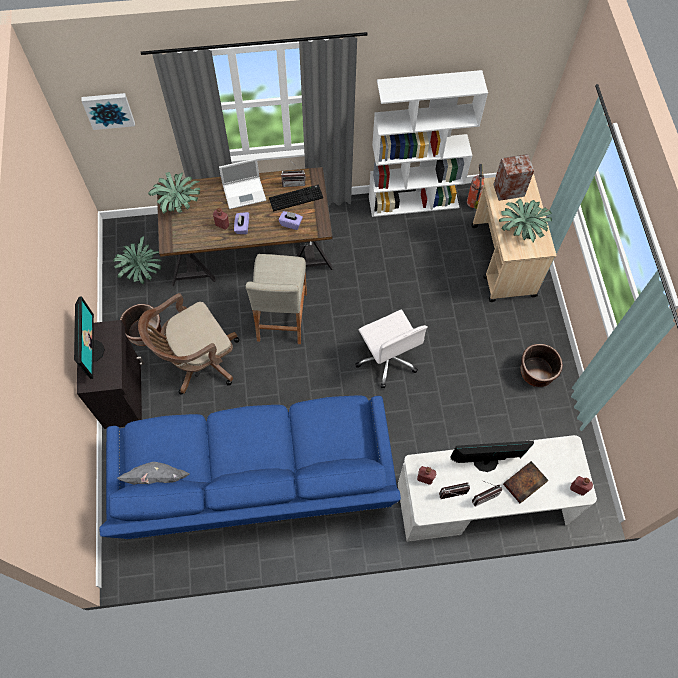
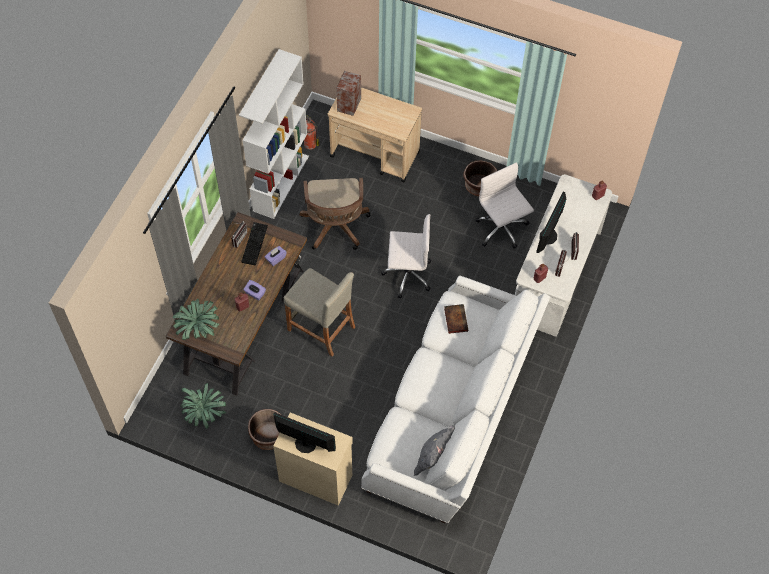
camera: 60 degrees left, 5 degrees down
black cabinet [77,320,144,429] -> beige cabinet [273,413,353,505]
picture [82,93,135,130] -> none
blue sofa [99,395,401,540] -> white sofa [361,276,550,523]
brown office chair [138,293,239,394] -> brown office chair moved to [300,178,370,250]
laptop [219,158,266,209] -> none
potted plant [499,199,552,242] -> none
book [503,461,548,503] -> book moved to [444,304,468,334]
none -> white office chair [476,162,534,249]

